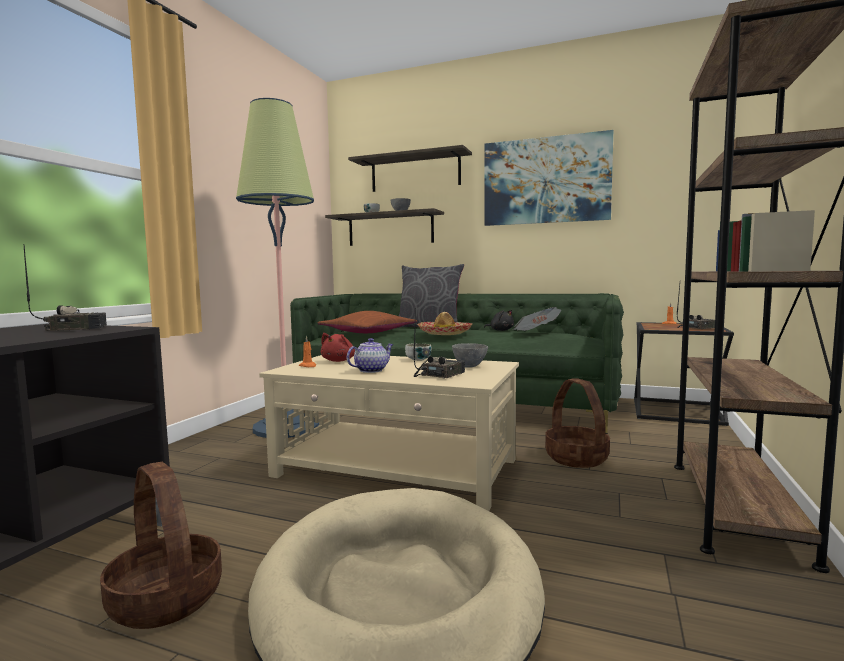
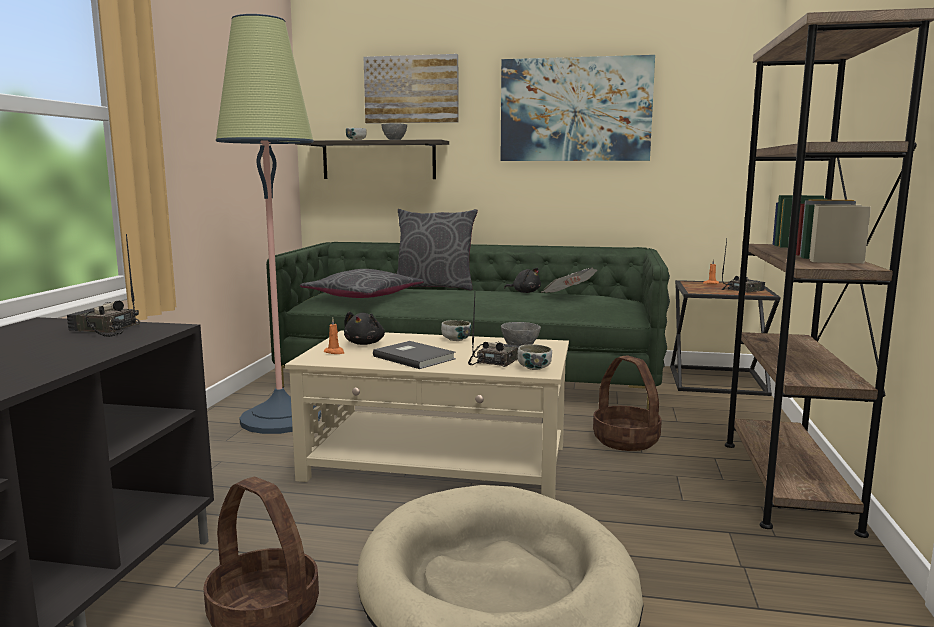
camera: 10 degrees left, 5 degrees up
radio [24,244,107,331] -> radio turned 135 degrees counterclockwise [67,234,140,337]
brown pillow [318,311,417,333] -> grey pillow [300,269,424,298]
red plush toy [321,333,355,362] -> black plush toy [344,312,385,345]
teapot [347,338,393,373] -> grey book [373,341,456,369]
shelf [348,145,472,192] -> picture [364,54,459,124]
hat [417,312,472,335] -> none
none -> bowl [518,344,552,370]

